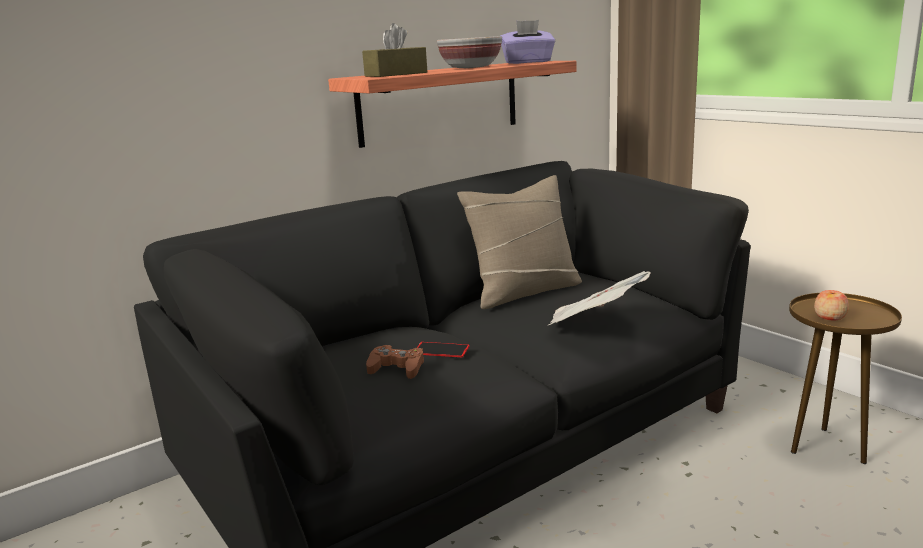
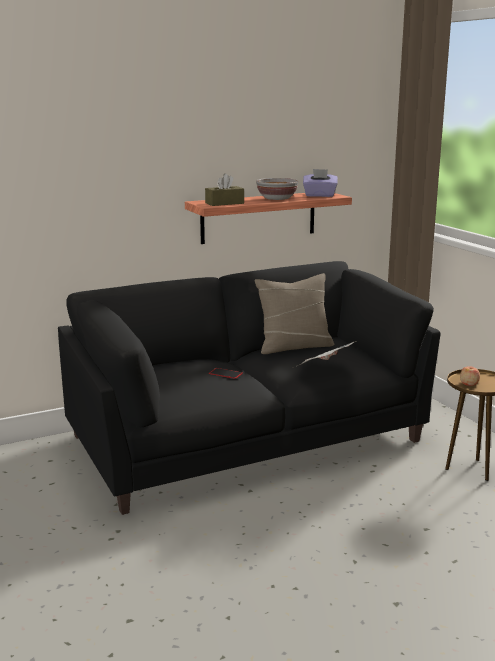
camera: 10 degrees right, 0 degrees up
brown game controller [366,345,424,379] -> none

